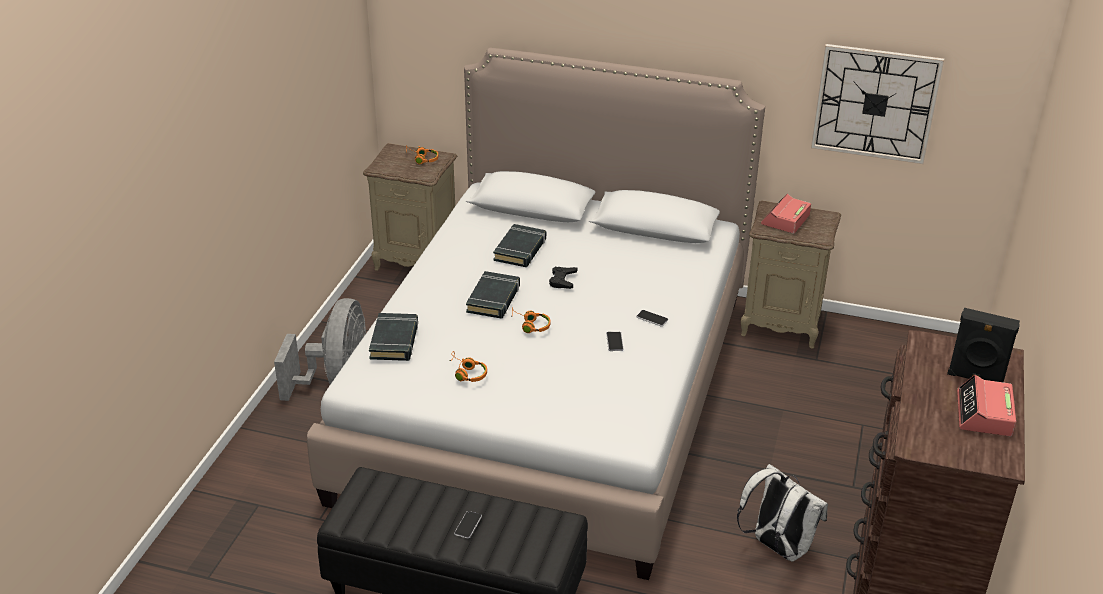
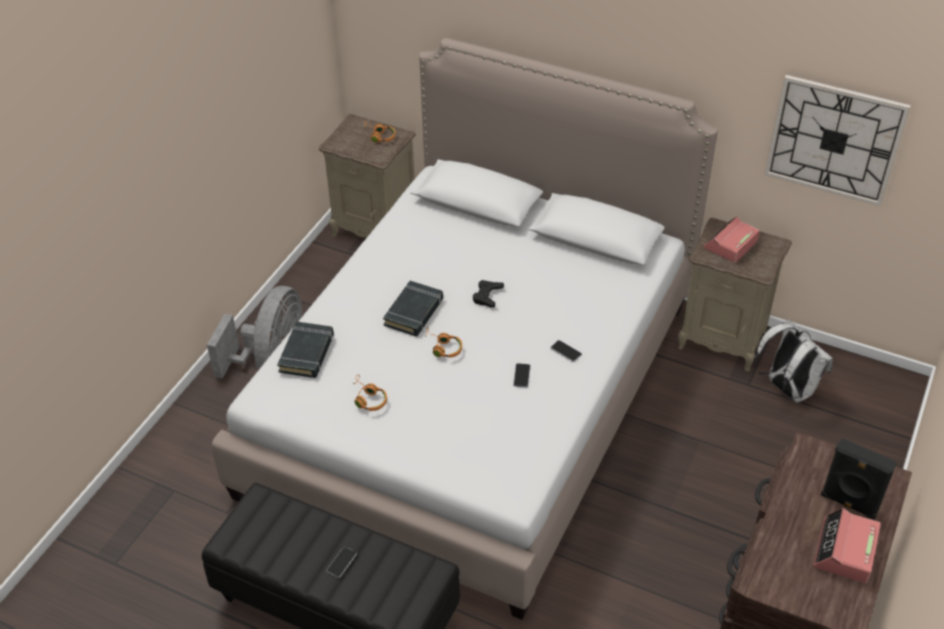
camera: 10 degrees right, 10 degrees up
black book [493,224,546,267] -> none
white backpack [737,464,828,562] -> white backpack moved to [753,319,833,402]

